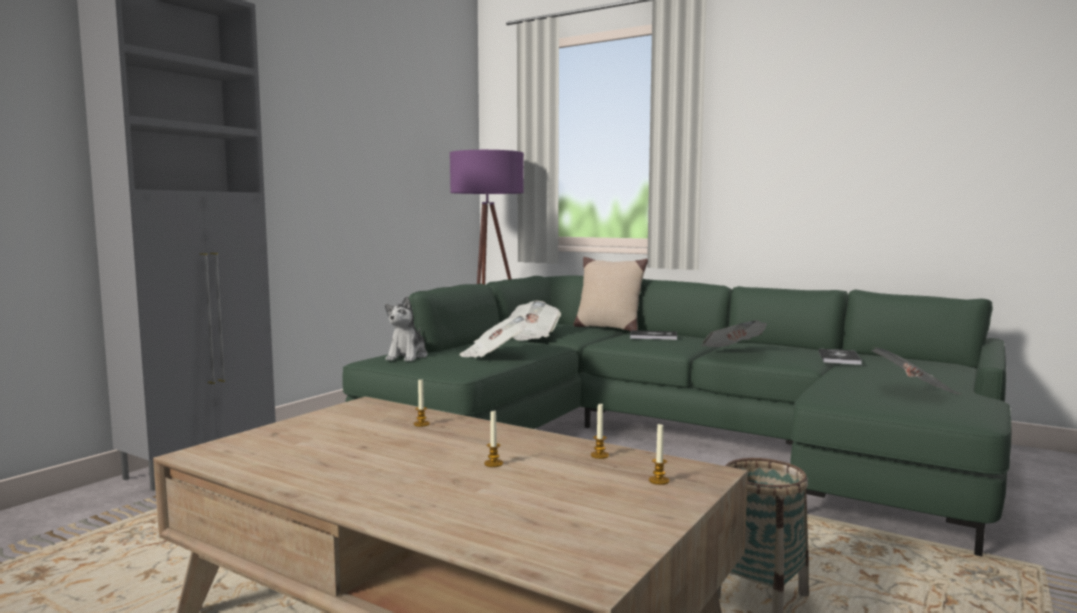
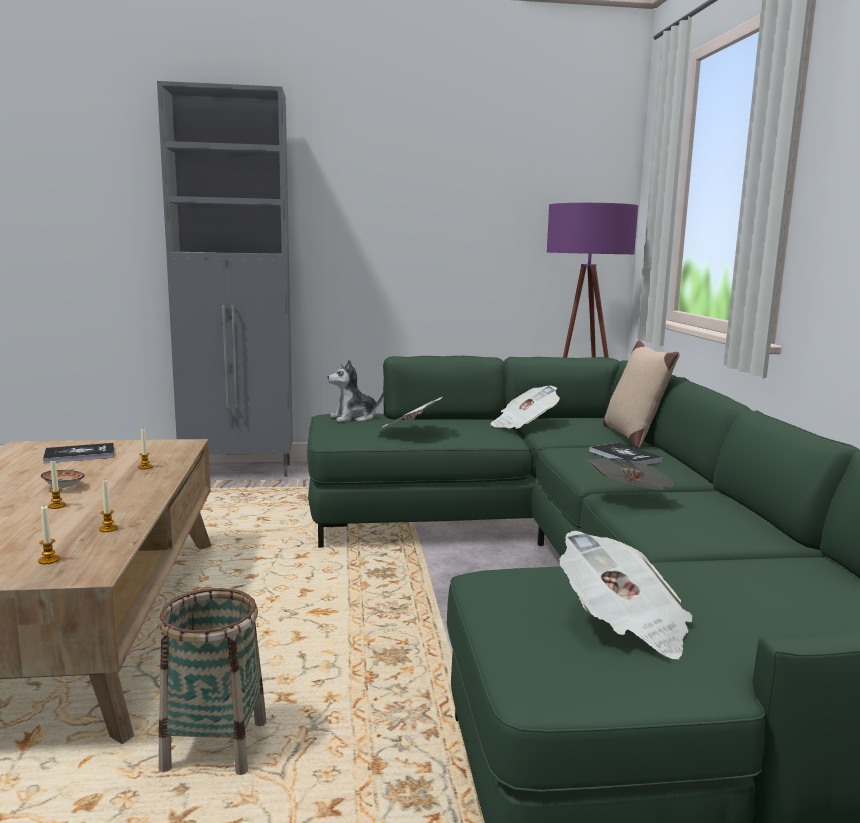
camera: 50 degrees right, 5 degrees up
book [819,349,862,365] -> book moved to [43,443,114,463]
none -> bowl [41,470,85,488]

